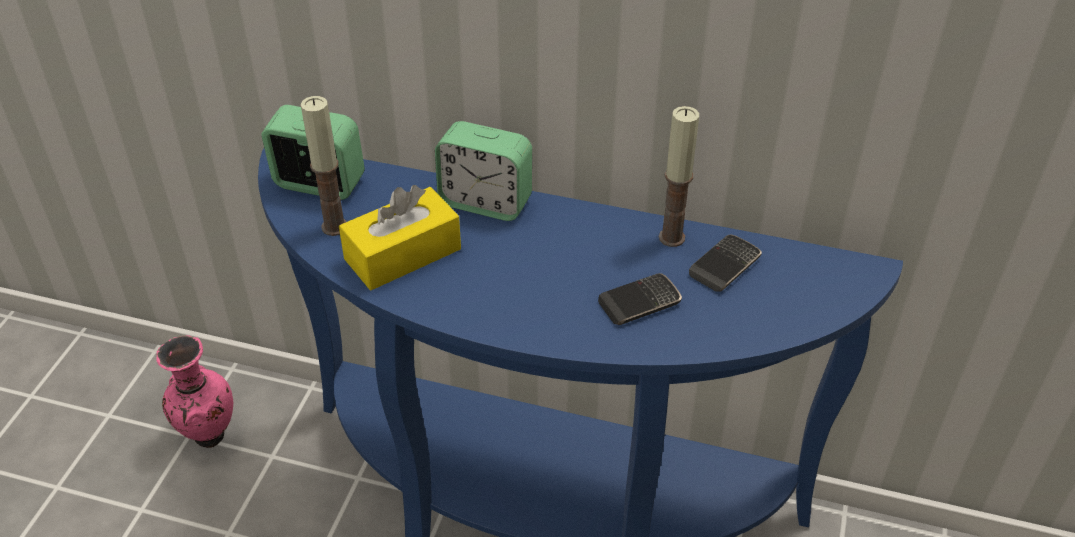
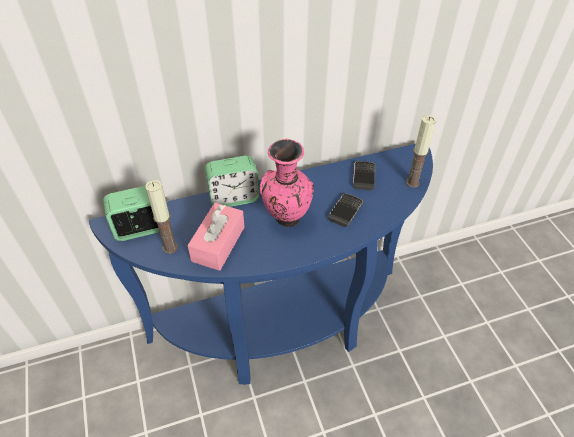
camera: 35 degrees left, 5 degrees up
pink vase [156,335,233,448] -> pink vase moved to [260,139,314,227]
yellow tissue box [339,185,461,290] -> pink tissue box [187,203,244,271]
candle [659,106,699,247] -> candle moved to [406,115,436,188]

